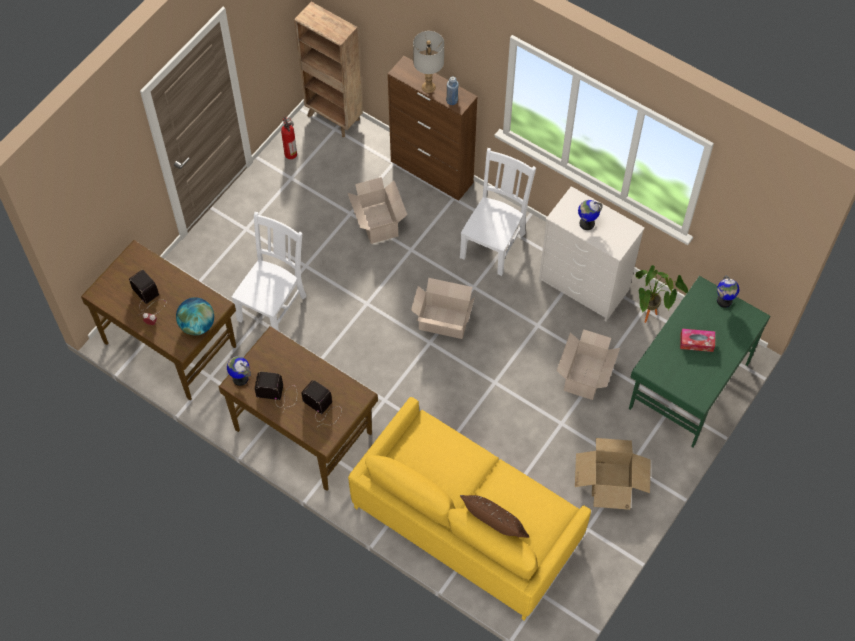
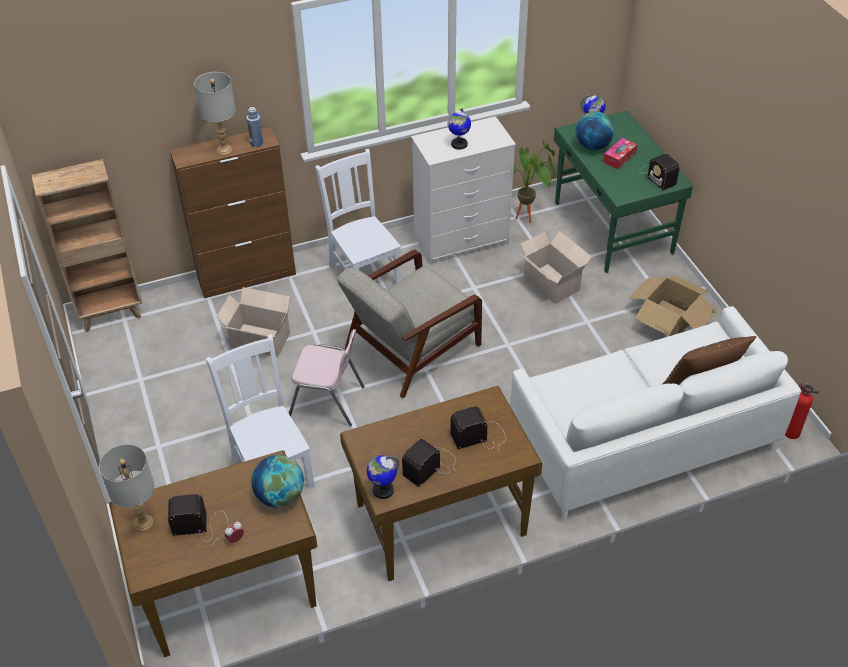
camera: 55 degrees left, 15 degrees down
fire extinguisher [281,116,297,159] -> fire extinguisher moved to [785,382,819,439]
yellow sofa [348,397,591,621] -> white sofa [510,306,801,521]
cardboard box [411,278,475,339] -> grey armchair [337,250,482,399]
none -> grey table lamp [99,444,154,532]
none -> pink chair [289,329,365,426]
none -> globe [575,111,614,150]
none -> radio [640,154,679,190]

